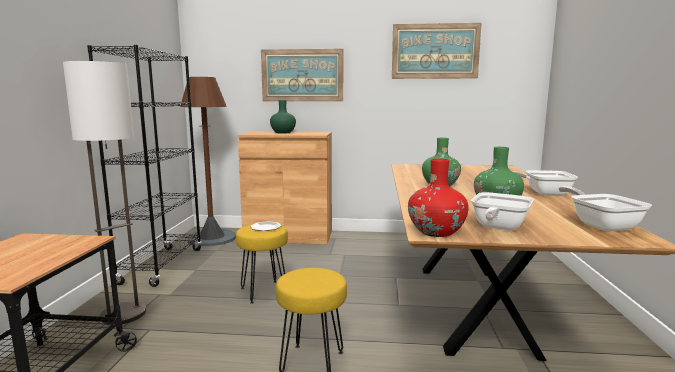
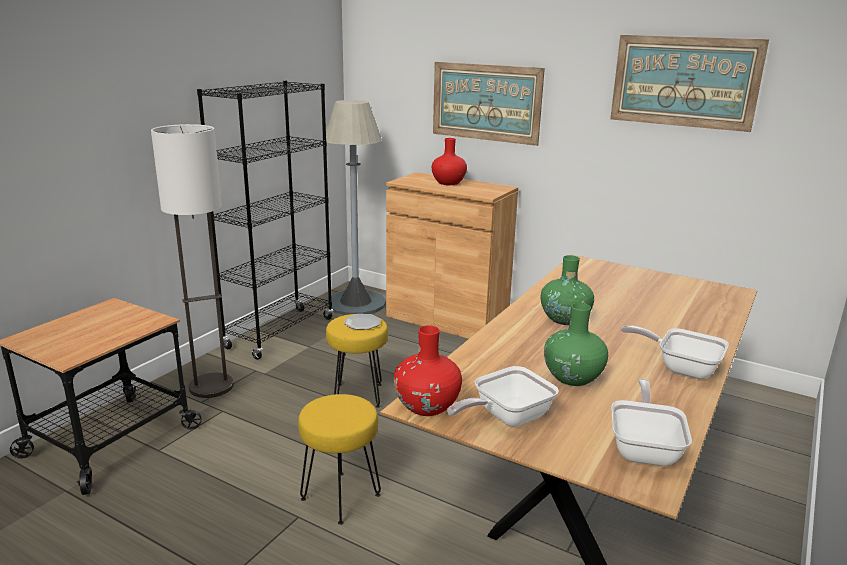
camera: 25 degrees right, 10 degrees up
brown floor lamp [180,77,236,247] -> grey floor lamp [326,100,386,315]
green vase [270,100,296,133] -> red vase [432,138,467,185]

